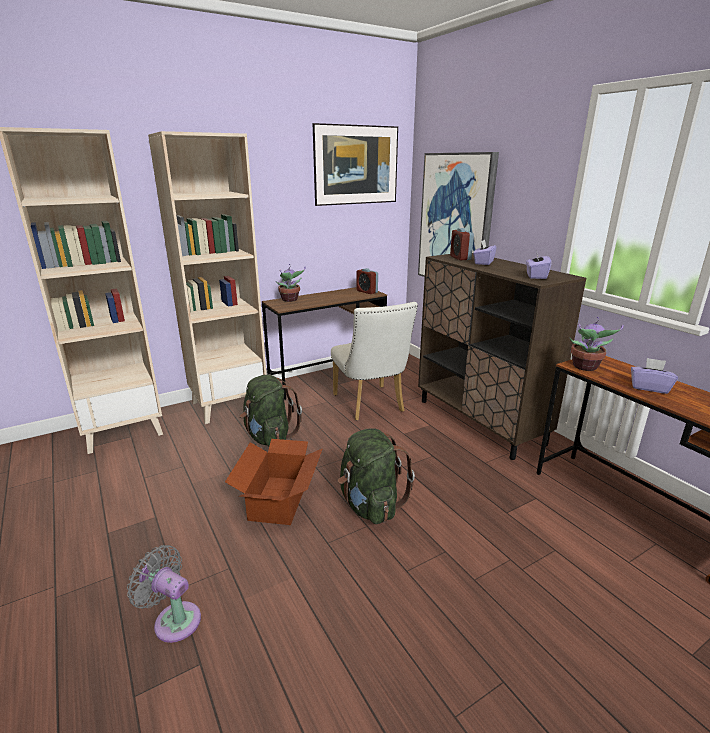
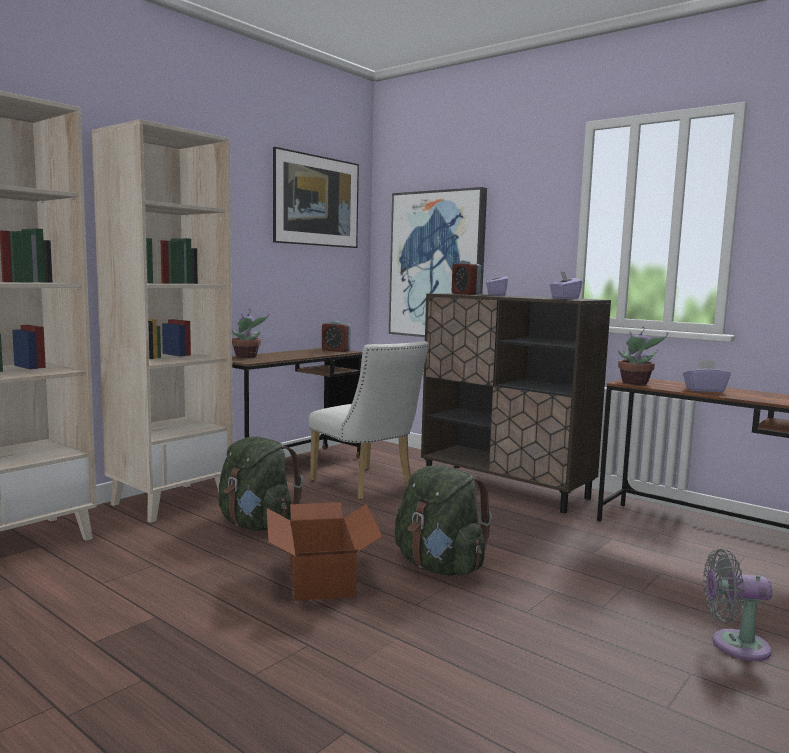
camera: 20 degrees left, 15 degrees down
grey fan [127,545,201,643] -> grey fan moved to [703,549,773,661]

